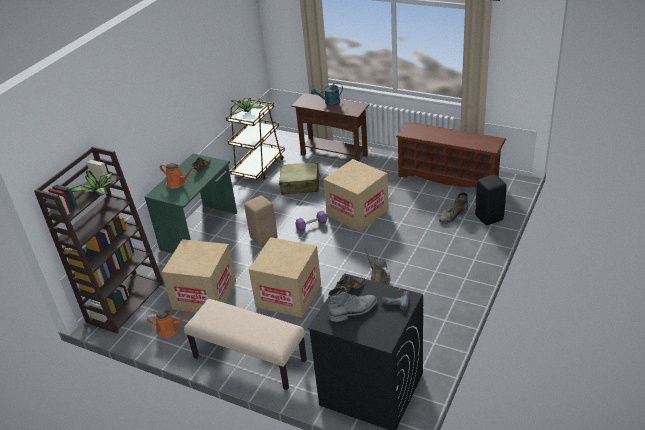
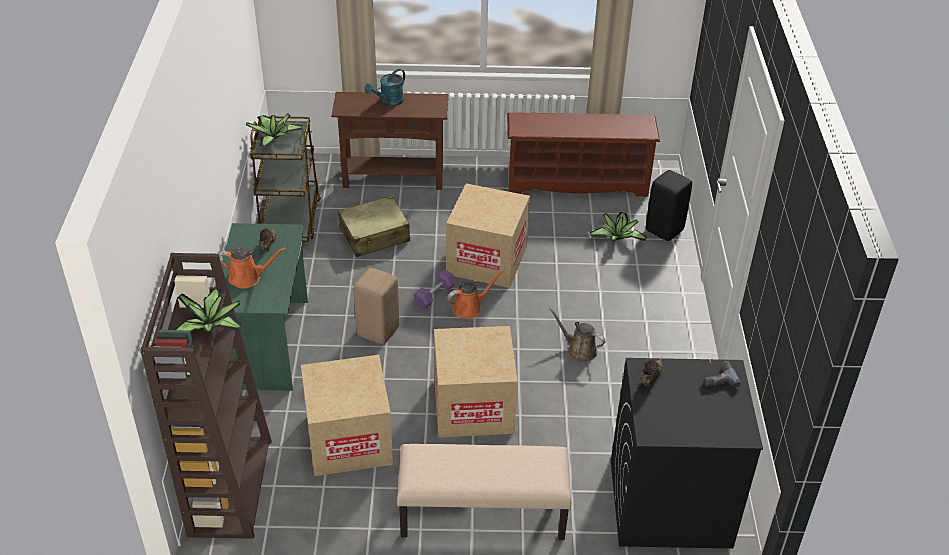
camera: 30 degrees left, 5 degrees up
orange watering can [147,308,193,338] -> orange watering can moved to [447,270,504,319]
grey boot [328,286,377,322] -> none
green boot [438,192,468,224] -> potted plant [589,212,647,241]

